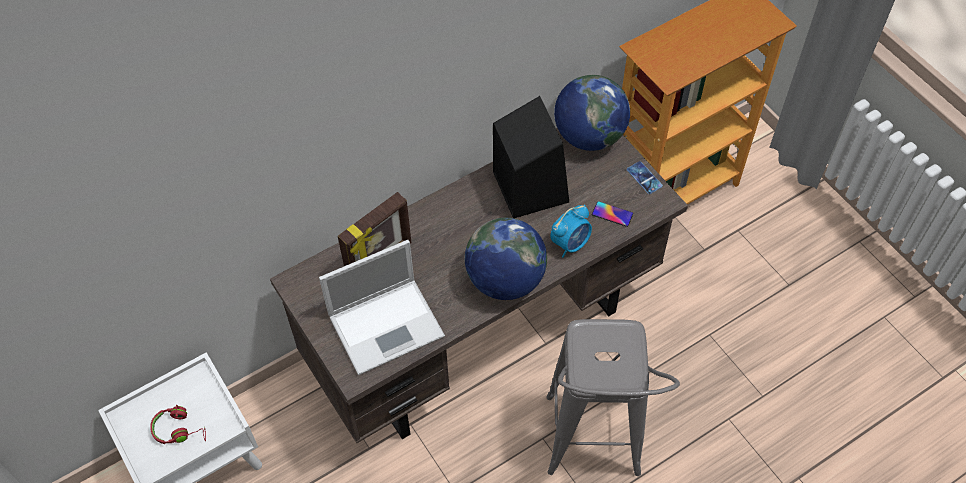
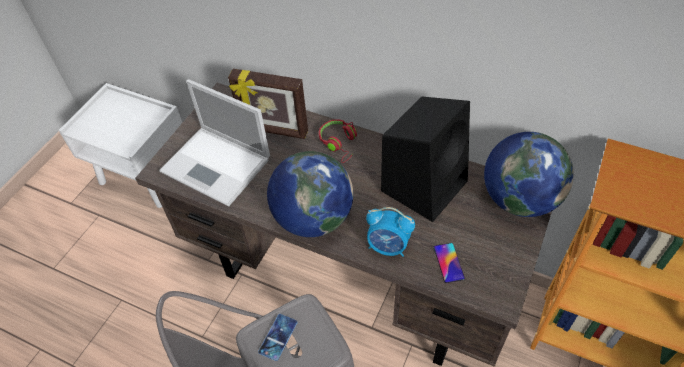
camera: 60 degrees right, 5 degrees down
red headphones [151,405,206,444] -> red headphones moved to [319,119,357,163]
phone [627,161,663,194] -> phone moved to [258,314,298,361]

